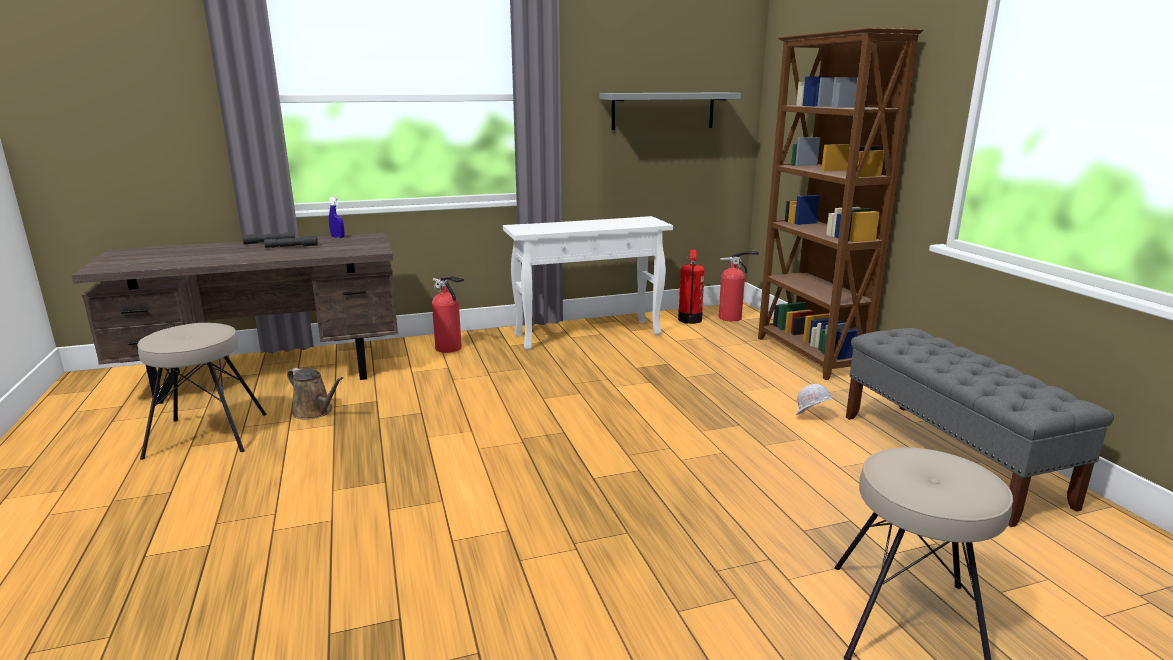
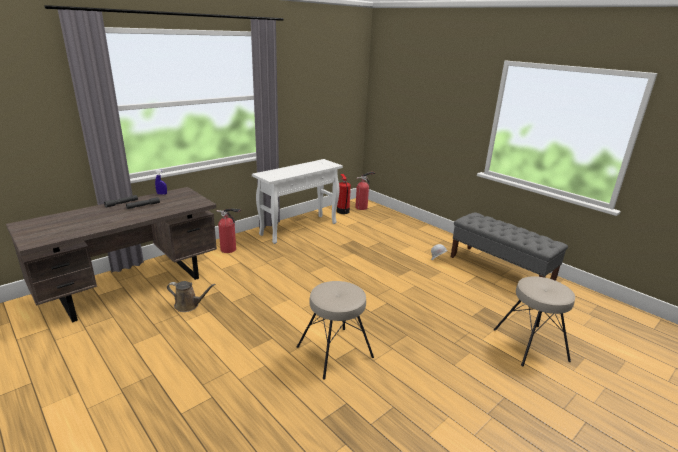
camera: 25 degrees left, 5 degrees up
beige stool [137,323,267,460] -> beige stool moved to [297,281,374,380]
grey shelf [599,93,741,130] -> none
brown bookcase [758,28,923,380] -> none

